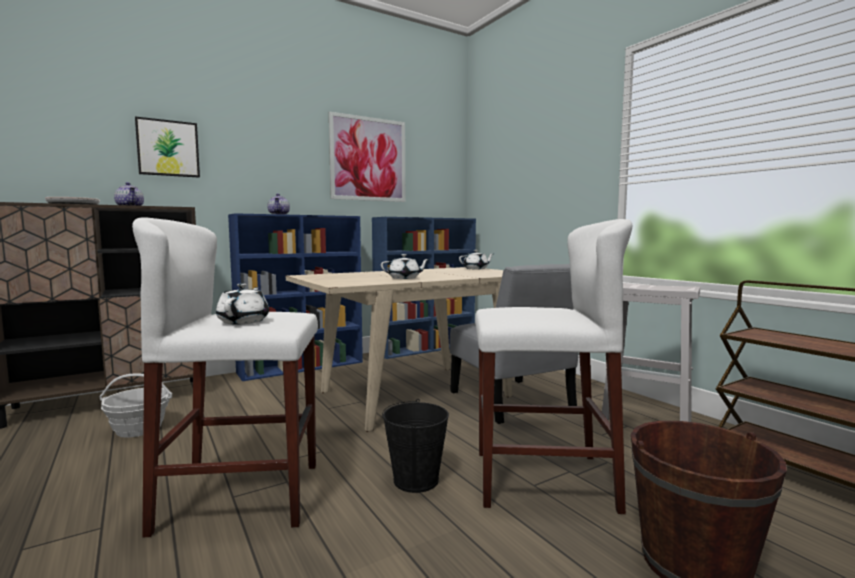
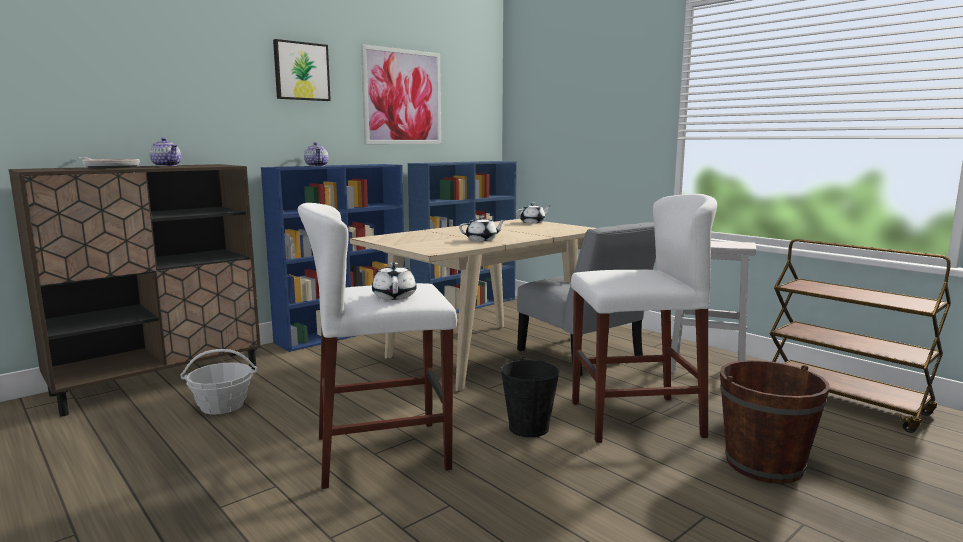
camera: 10 degrees left, 5 degrees up
picture [135,116,200,178] -> picture moved to [273,39,331,101]

